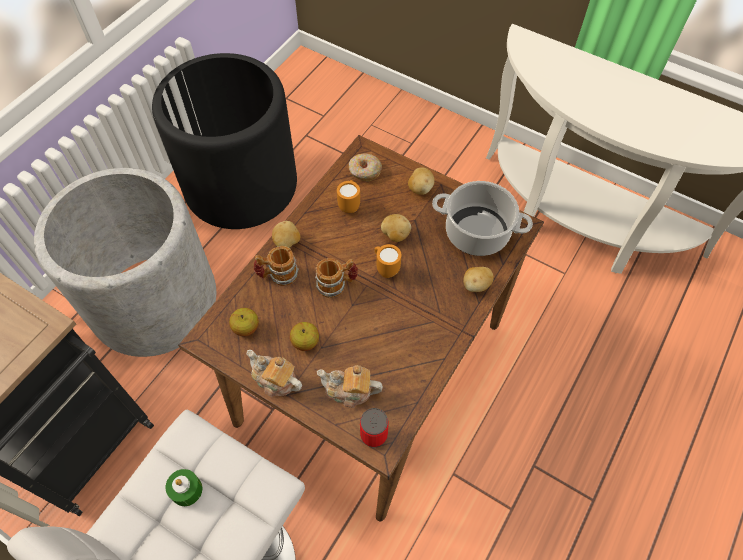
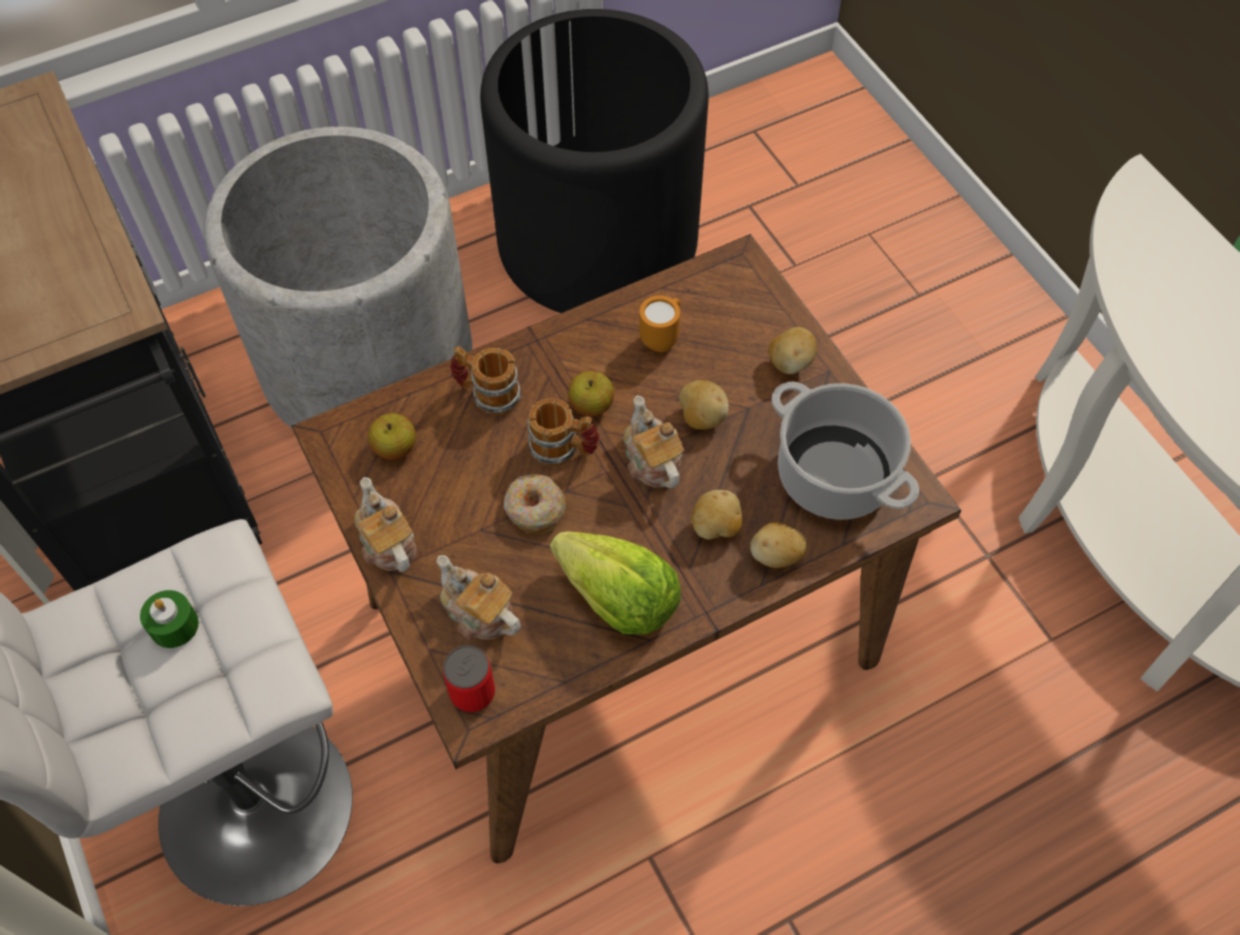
camera: 30 degrees right, 0 degrees up
potato [272,221,300,248] -> potato moved to [691,490,742,539]
apple [290,322,319,351] -> apple moved to [568,371,614,416]
donut [349,153,382,182] -> donut moved to [504,474,566,534]
orange mug [374,244,401,278] -> teapot [623,395,684,488]
none -> lettuce [550,532,681,635]

